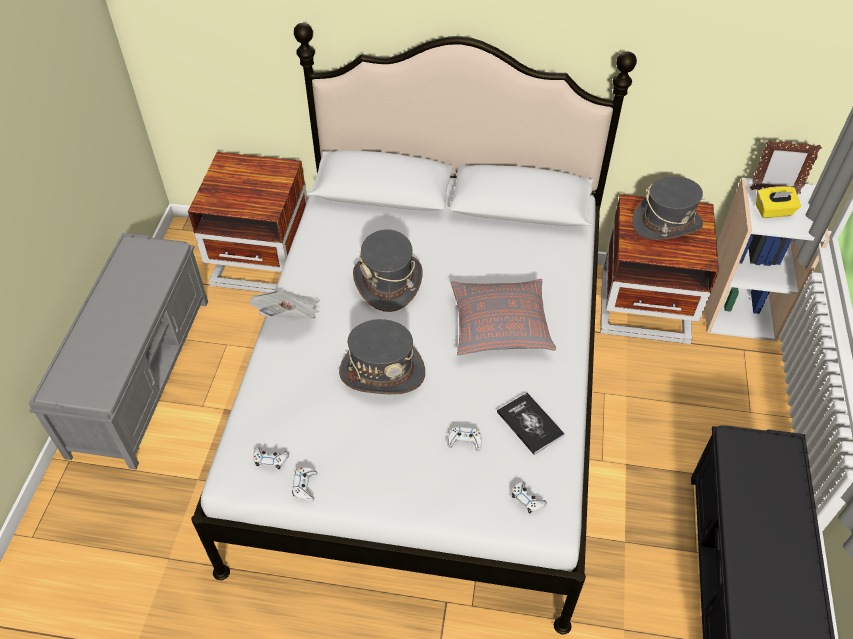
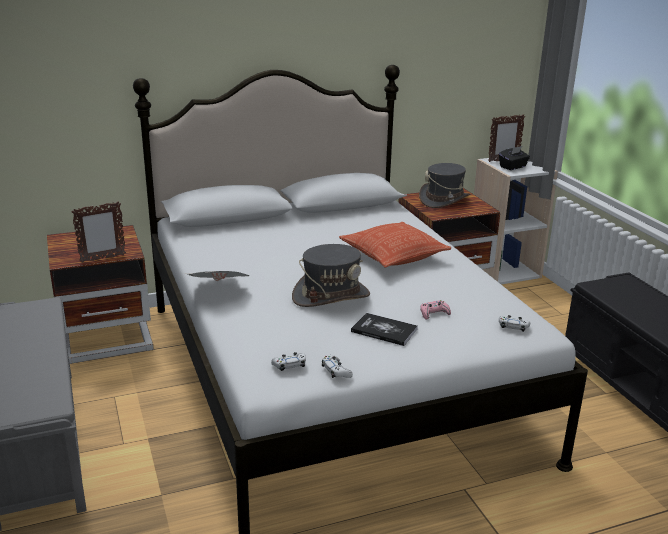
camera: 30 degrees left, 25 degrees down
grey hat [353,229,423,312] -> none
white game controller [448,427,482,451] -> pink game controller [420,300,451,320]
grey pillow [451,279,556,355] -> orange pillow [339,222,451,267]
book [497,393,565,455] -> book moved to [351,313,418,346]
yellow tissue box [756,186,801,218] -> black tissue box [499,146,530,170]
none -> picture frame [71,201,126,263]

